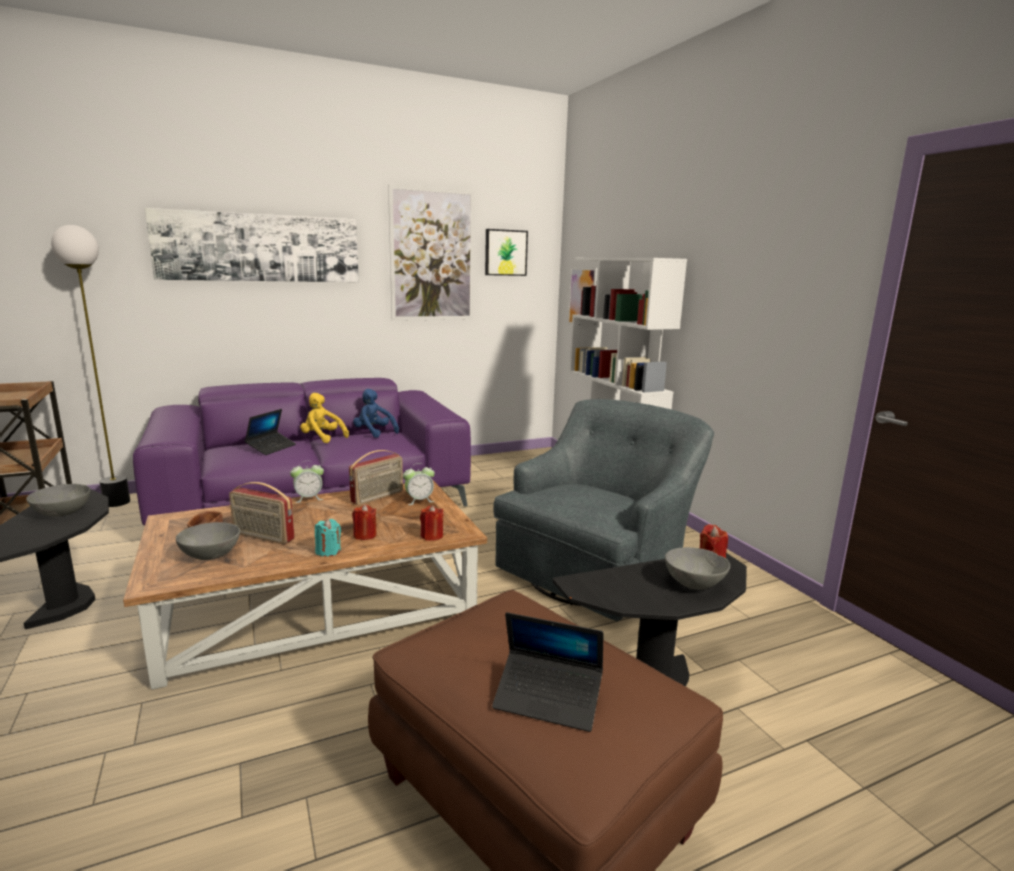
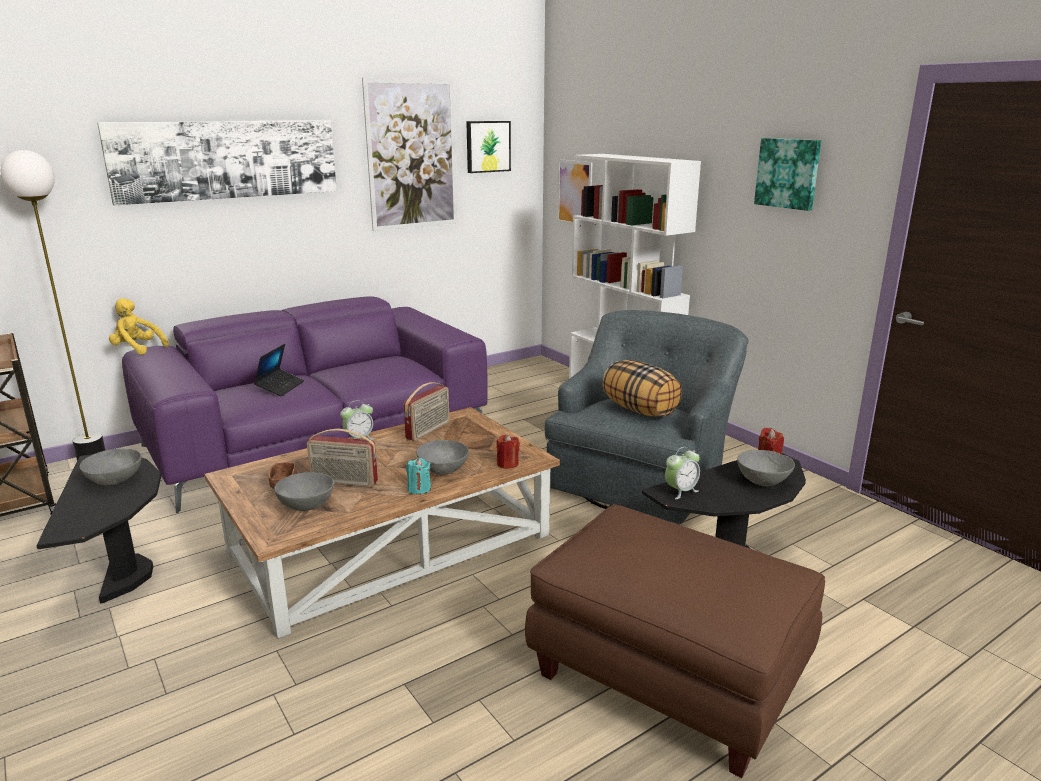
camera: 10 degrees left, 5 degrees up
yellow plush toy [300,393,349,443] -> yellow plush toy moved to [109,298,169,355]
red candle [352,505,377,540] -> grey bowl [416,440,469,475]
blue plush toy [353,389,399,438] -> none
alarm clock [403,463,435,505] -> alarm clock moved to [665,447,700,499]
laptop [492,612,604,732] -> none
none -> pillow [602,360,682,417]
none -> picture [754,138,821,211]

